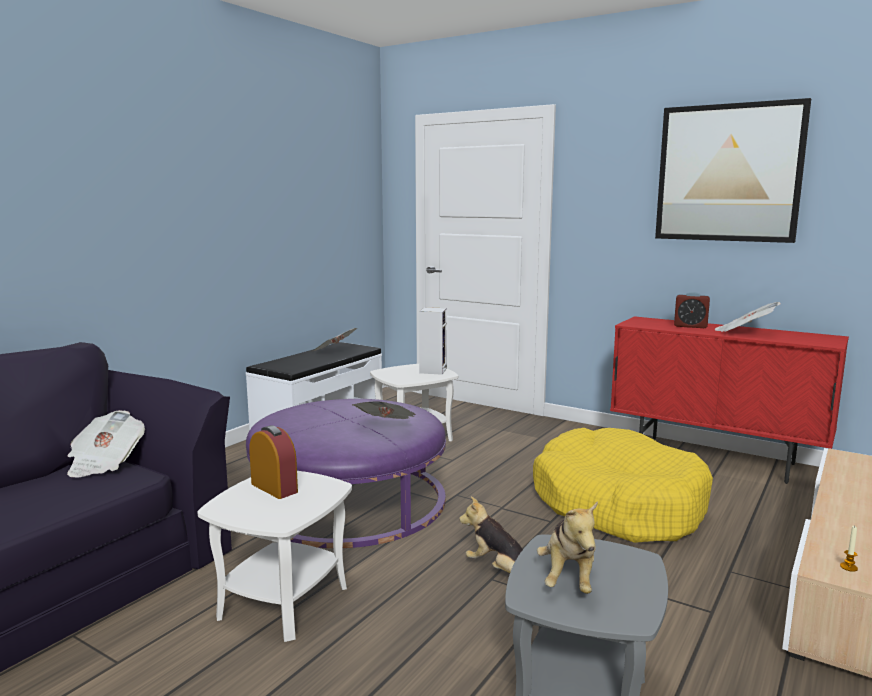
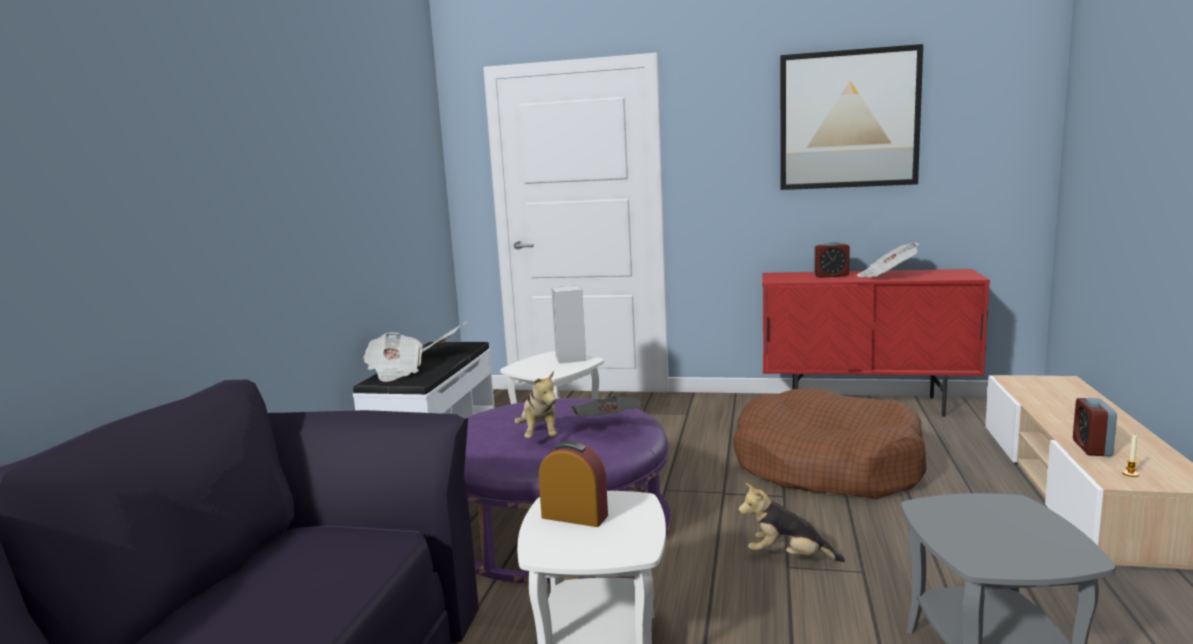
camera: 20 degrees left, 0 degrees up
newspaper [67,410,145,477] -> newspaper moved to [363,332,423,382]
yellow dog bed [533,428,713,543] -> brown dog bed [733,388,927,499]
plush toy [537,501,598,594] -> plush toy moved to [514,371,557,438]
none -> alarm clock [1073,398,1117,456]

